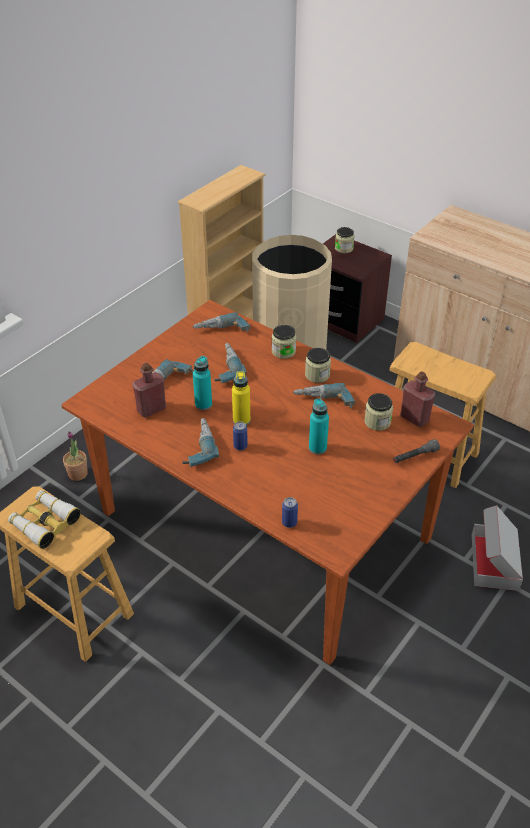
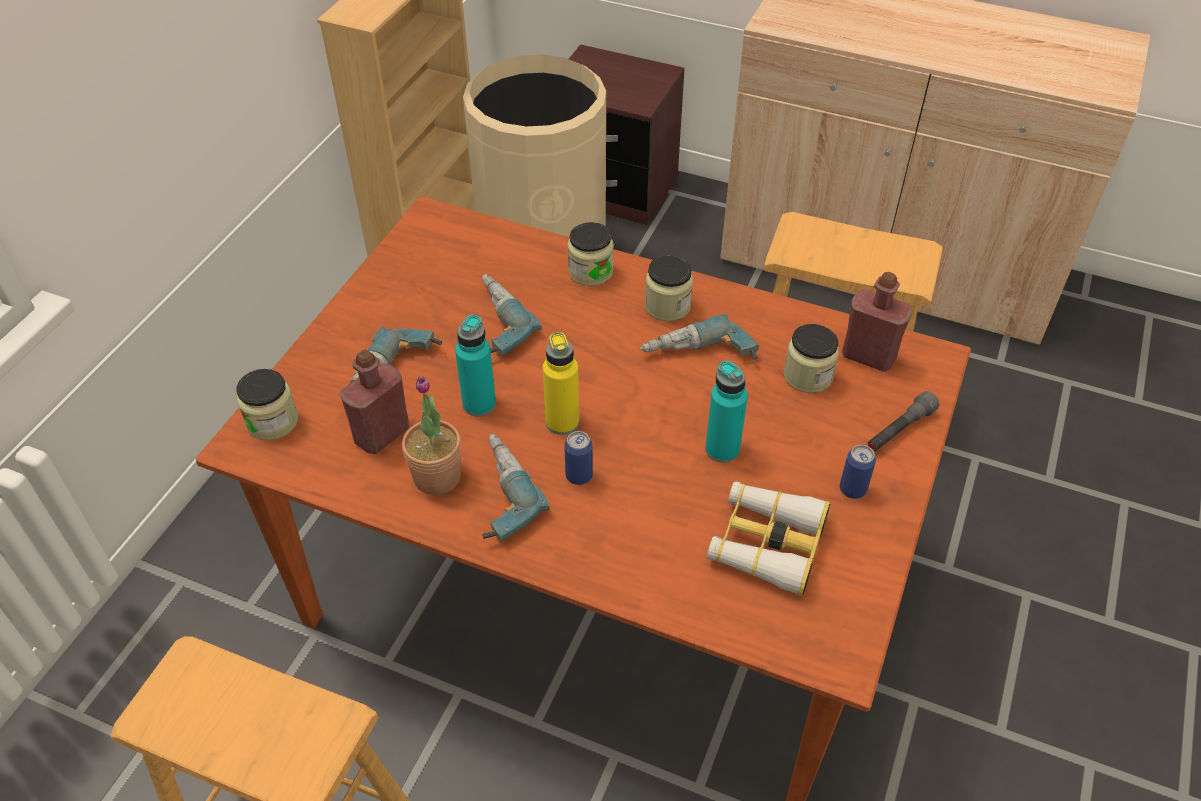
camera: 15 degrees left, 5 degrees up
binoculars [8,490,81,549] -> binoculars moved to [707,481,831,596]
potted plant [63,431,88,481] -> potted plant moved to [402,376,461,495]
power drill [192,312,250,332] -> none
can [282,497,298,528] -> can moved to [840,445,876,499]
jar [335,227,354,253] -> jar moved to [236,369,298,441]
cardboard box [472,505,523,591] -> none

